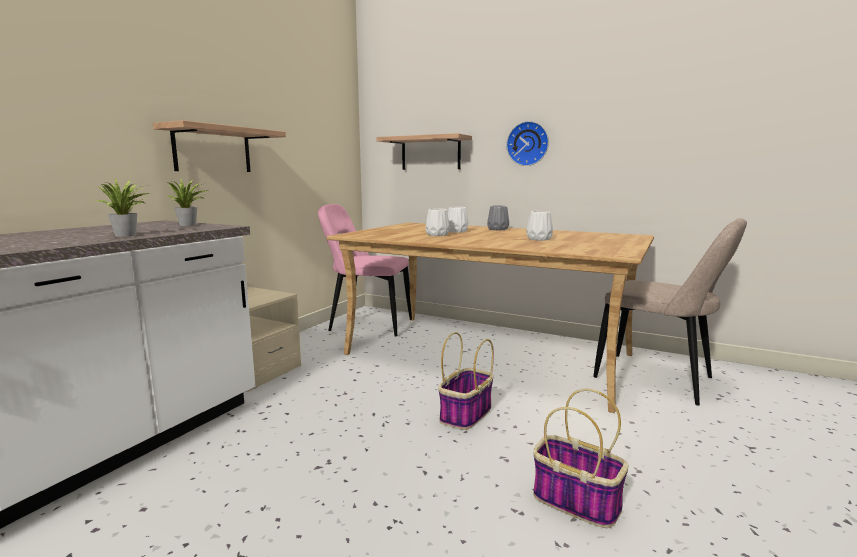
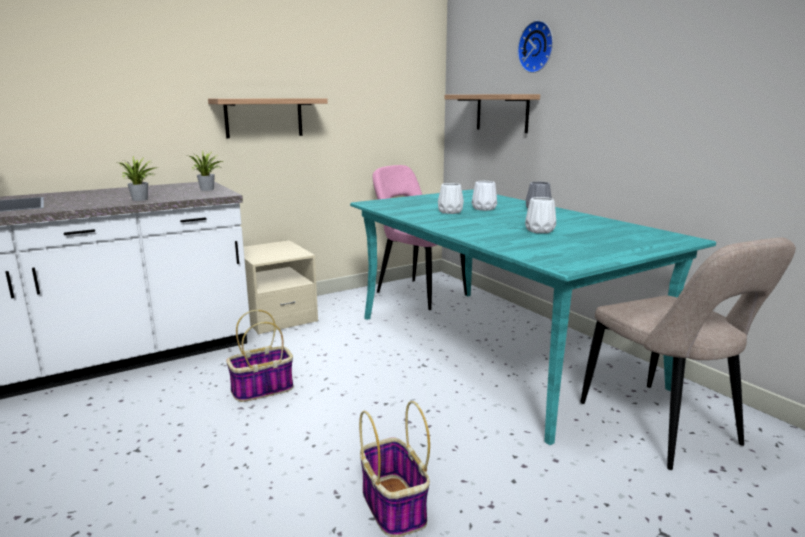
camera: 30 degrees right, 5 degrees up
beige dining table [327,223,654,413] -> turquoise dining table [350,189,716,445]
basket [438,332,494,430] -> basket moved to [226,310,293,402]
wall clock [506,121,549,166] -> wall clock moved to [517,20,553,73]

